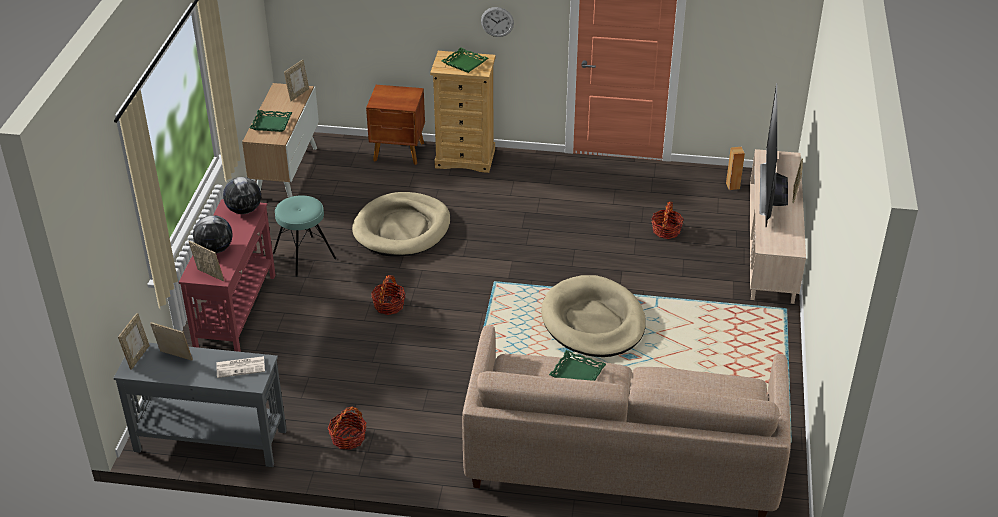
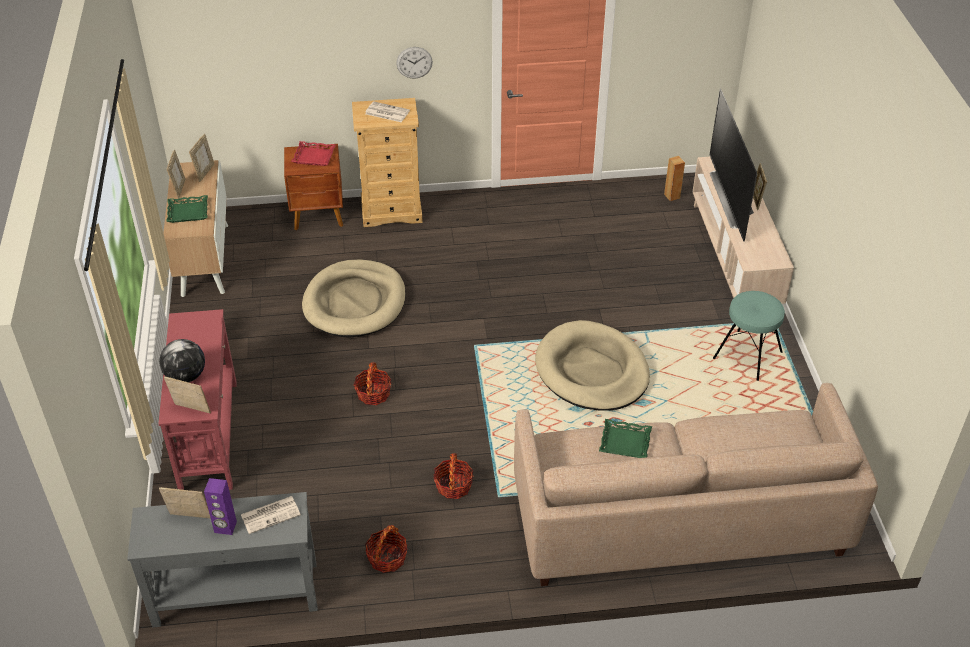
camera: 15 degrees left, 5 degrees up
picture frame [118,313,150,370] -> picture frame moved to [167,150,186,199]
globe [223,177,261,214] -> none
turquoise stool [273,195,336,277] -> turquoise stool moved to [713,291,785,381]
green tray [441,48,488,73] -> newspaper [365,101,410,122]
basket [651,202,684,239] -> basket moved to [433,453,473,499]
none -> purple speaker [204,478,237,535]
none -> red tray [291,141,336,166]

